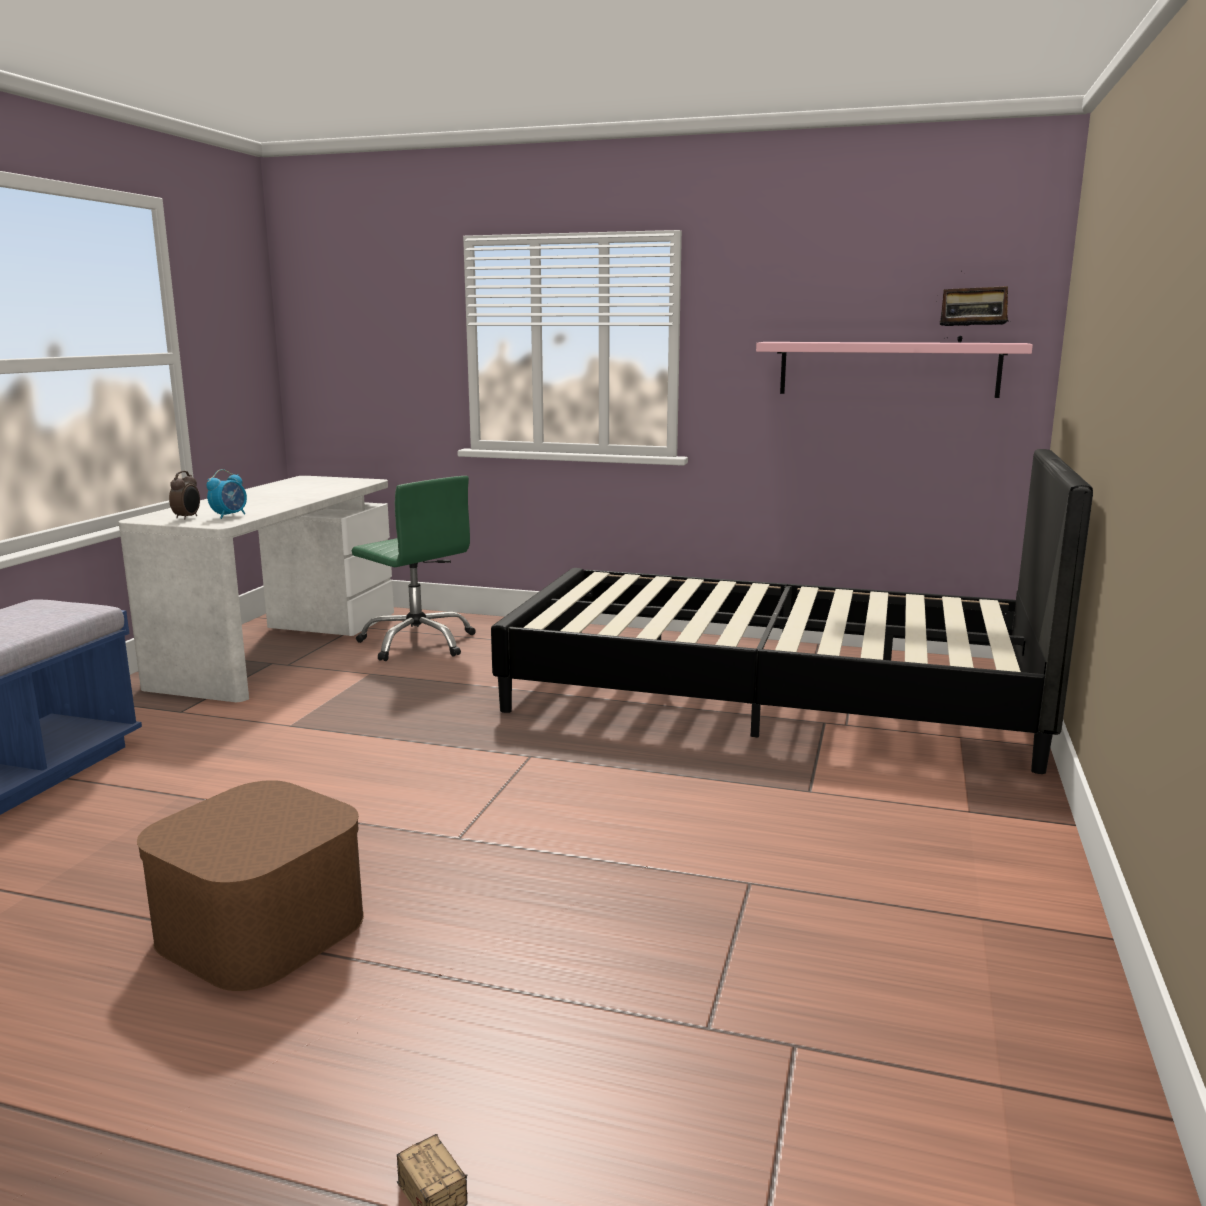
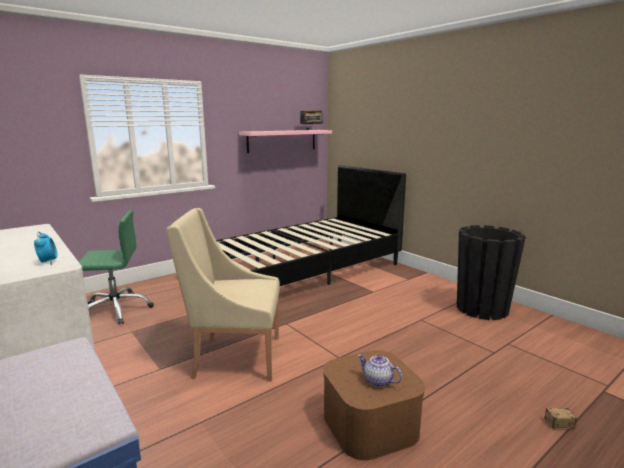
camera: 55 degrees left, 0 degrees up
alarm clock [169,471,200,520] -> none
none -> beige armchair [166,208,280,381]
none -> teapot [358,354,402,387]
none -> black planter [457,225,526,320]

